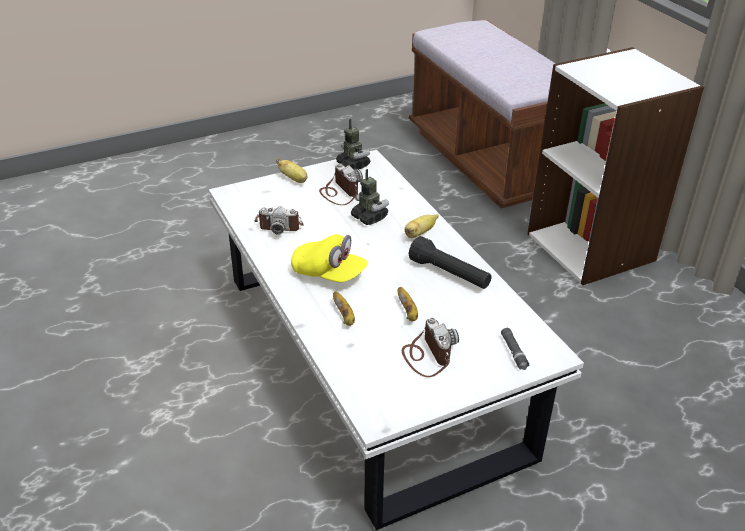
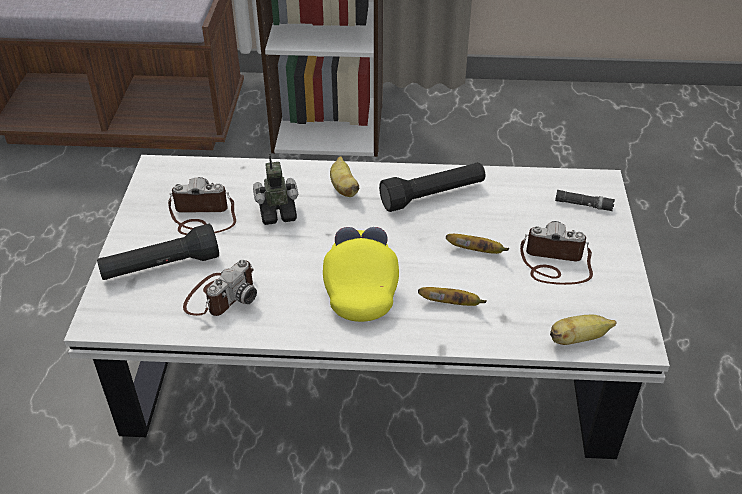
camera: 60 degrees left, 5 degrees up
banana [276,158,307,183] -> banana moved to [550,315,617,345]
yellow cap [291,234,367,282] -> yellow cap turned 60 degrees counterclockwise [323,227,399,322]
toy robot [336,119,370,170] -> none
none -> black flashlight [97,224,219,280]

